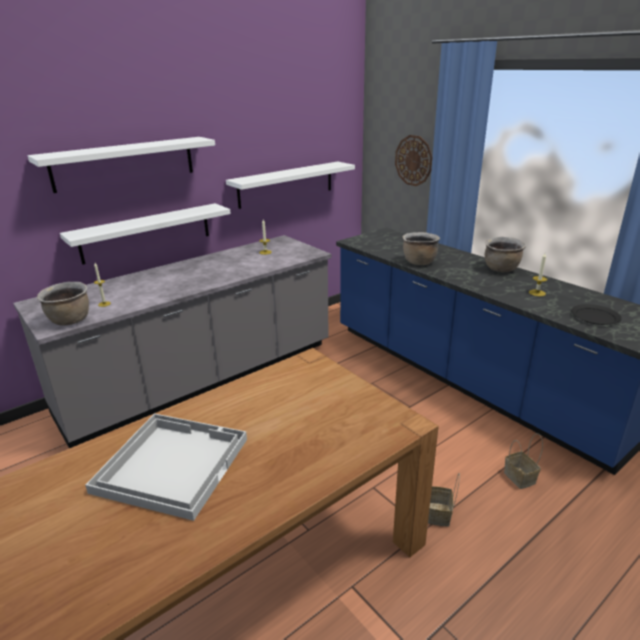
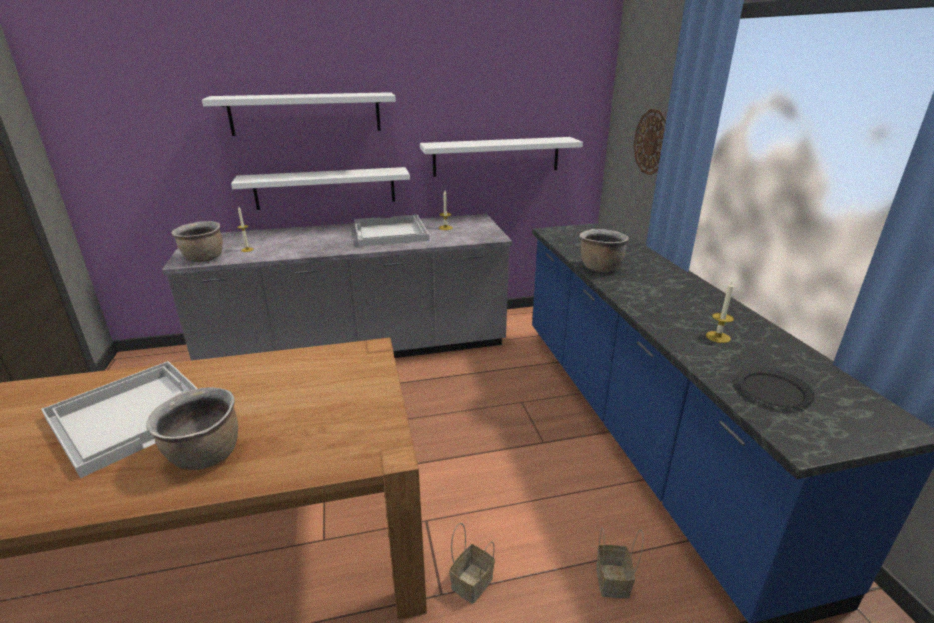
camera: 25 degrees right, 0 degrees up
brown cooking pot [485,237,526,272] -> brown cooking pot moved to [146,387,238,470]
none -> white tray [354,215,429,247]

